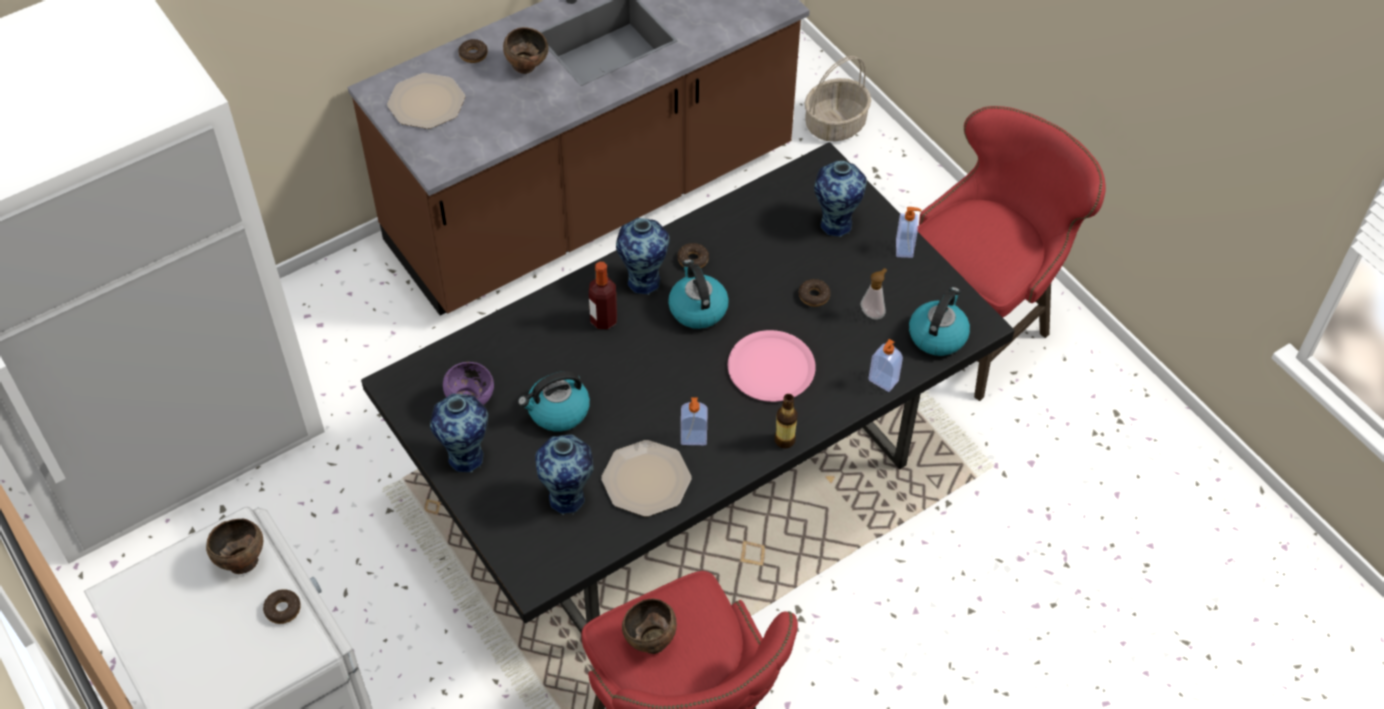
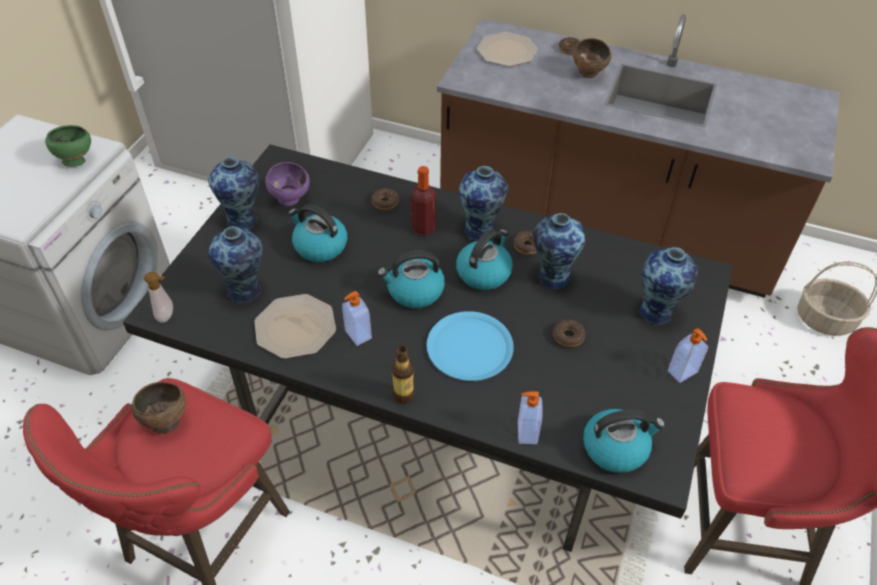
camera: 55 degrees right, 5 degrees down
brown bowl [206,518,263,574] -> green bowl [45,125,91,167]
donut [263,589,301,624] -> donut moved to [371,188,399,210]
pink plate [728,330,816,402] -> blue plate [427,311,514,381]
soap dispenser [861,268,887,320] -> soap dispenser moved to [144,272,173,323]
none -> kettle [378,251,445,308]
none -> vase [533,213,586,289]

